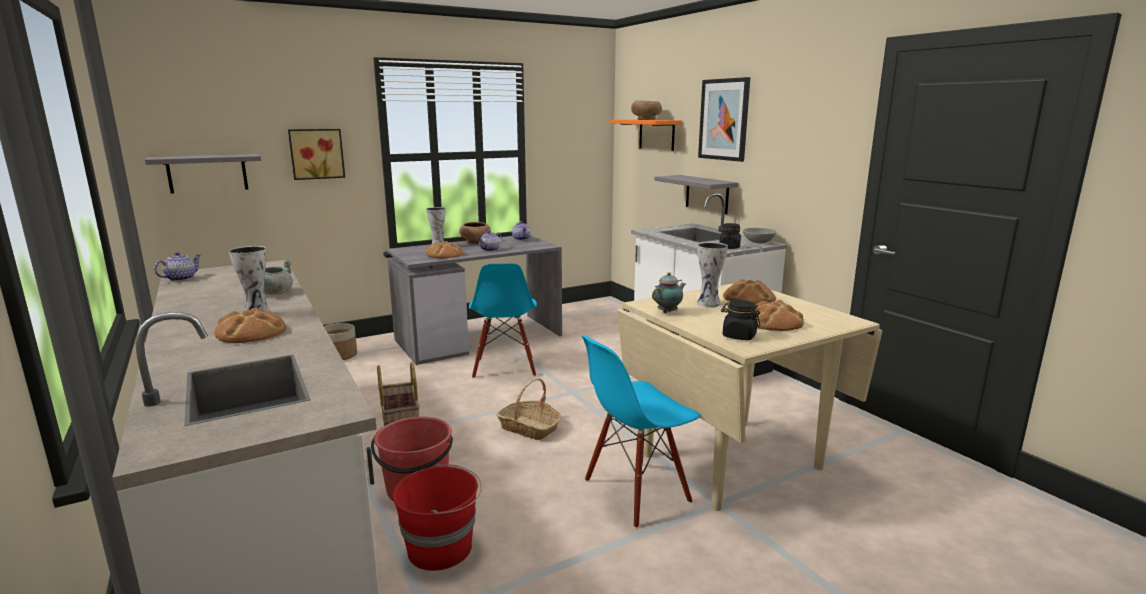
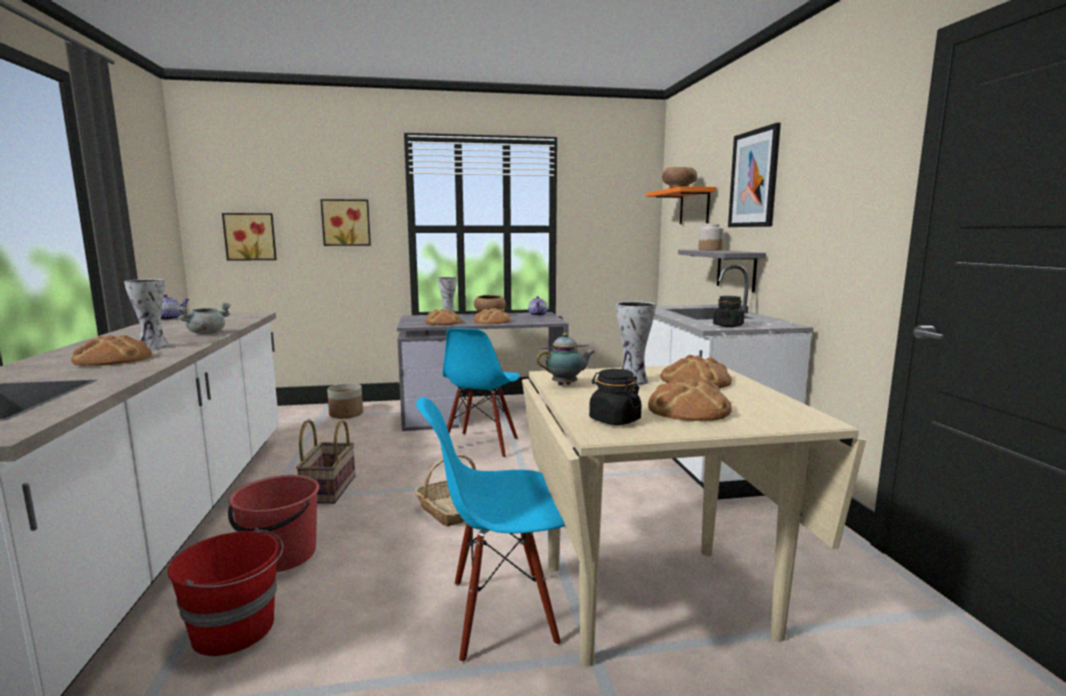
camera: 20 degrees right, 5 degrees down
grey shelf [145,154,261,194] -> picture [222,213,277,261]
teapot [477,230,502,251] -> bread [474,308,511,324]
grey bowl [743,228,777,243] -> none
none -> jar [698,224,724,250]

